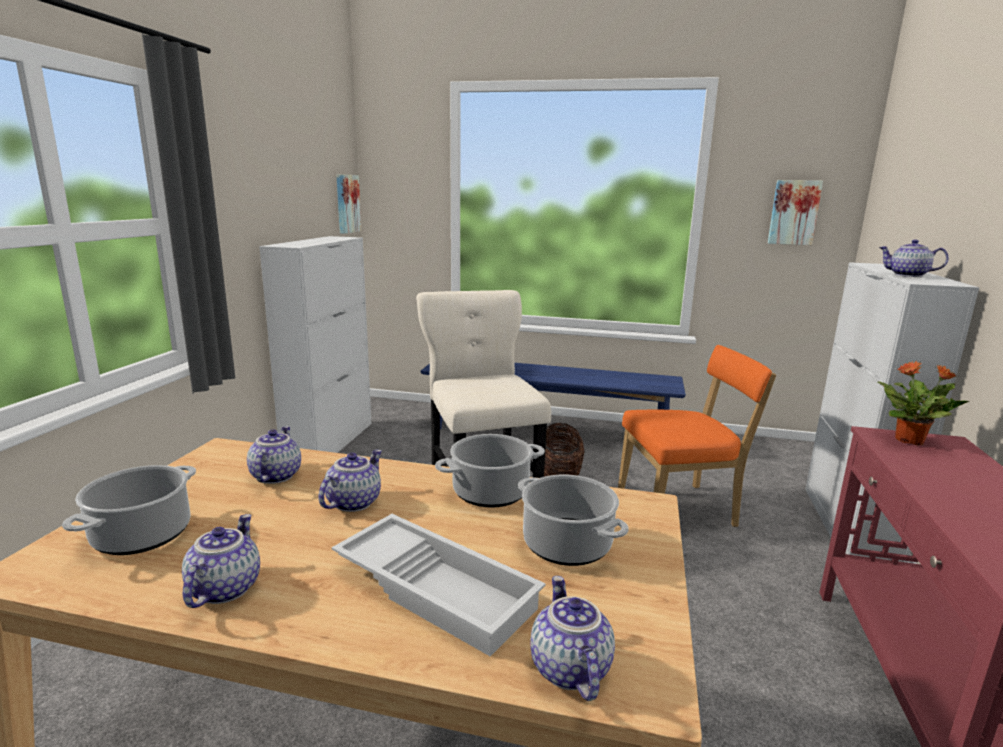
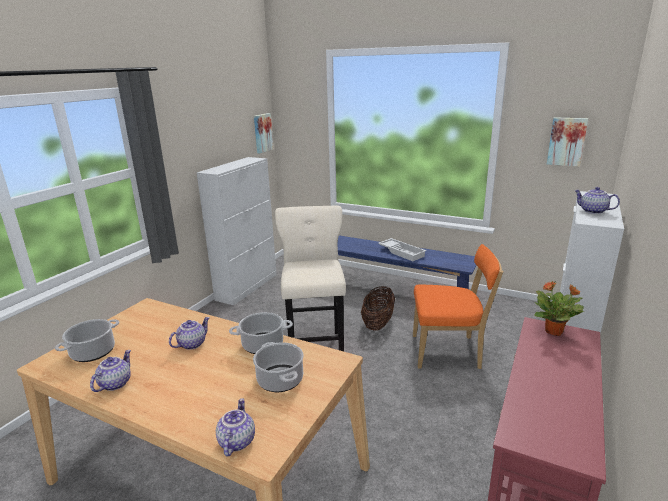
camera: 15 degrees right, 5 degrees up
teapot [247,426,301,484] -> none
white tray [332,514,546,656] -> white tray moved to [379,238,427,261]

